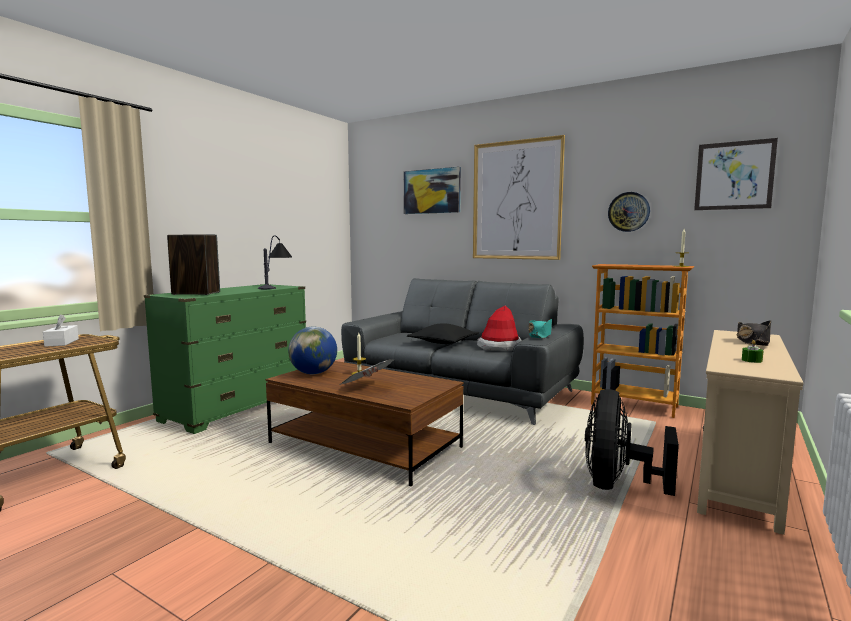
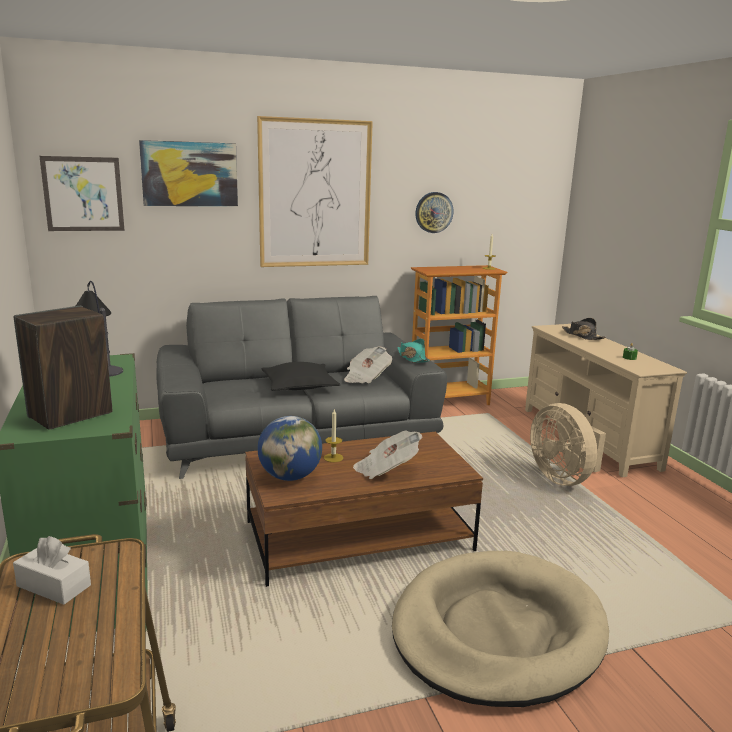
camera: 50 degrees left, 10 degrees up
hat [477,306,522,351] -> newspaper [344,347,392,383]
black fan [585,389,679,496] -> beige fan [530,403,606,486]
picture [694,138,778,210] -> picture moved to [39,156,125,231]
none -> beige dog bed [392,551,609,707]

